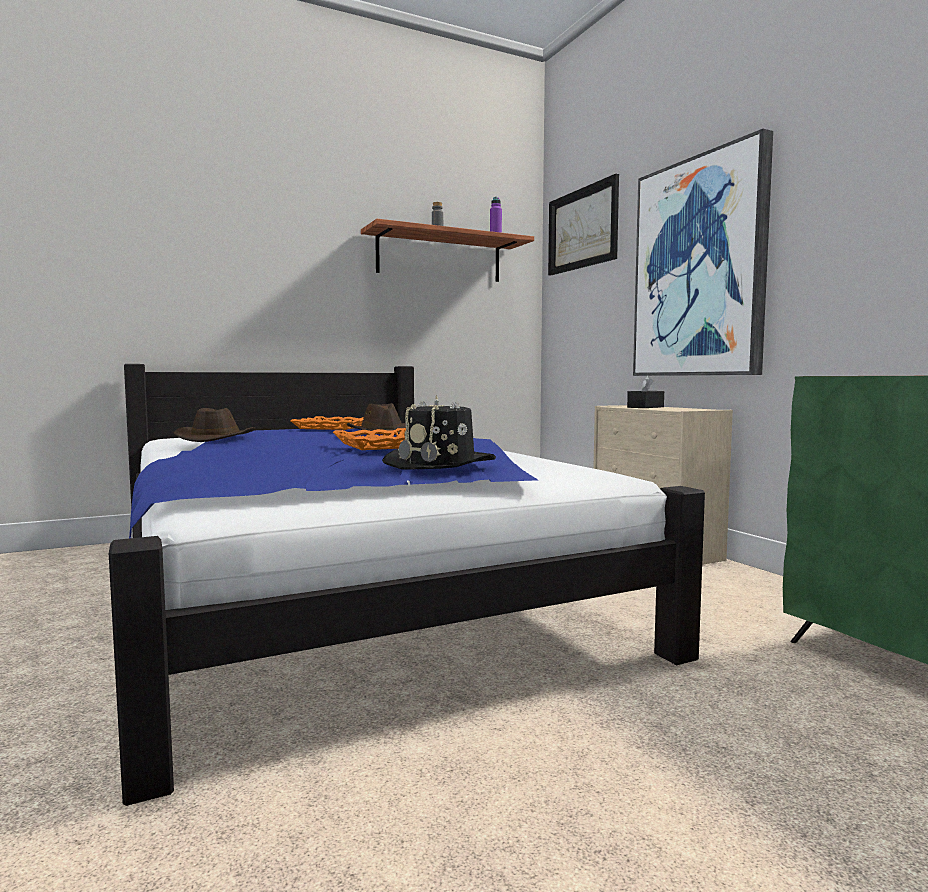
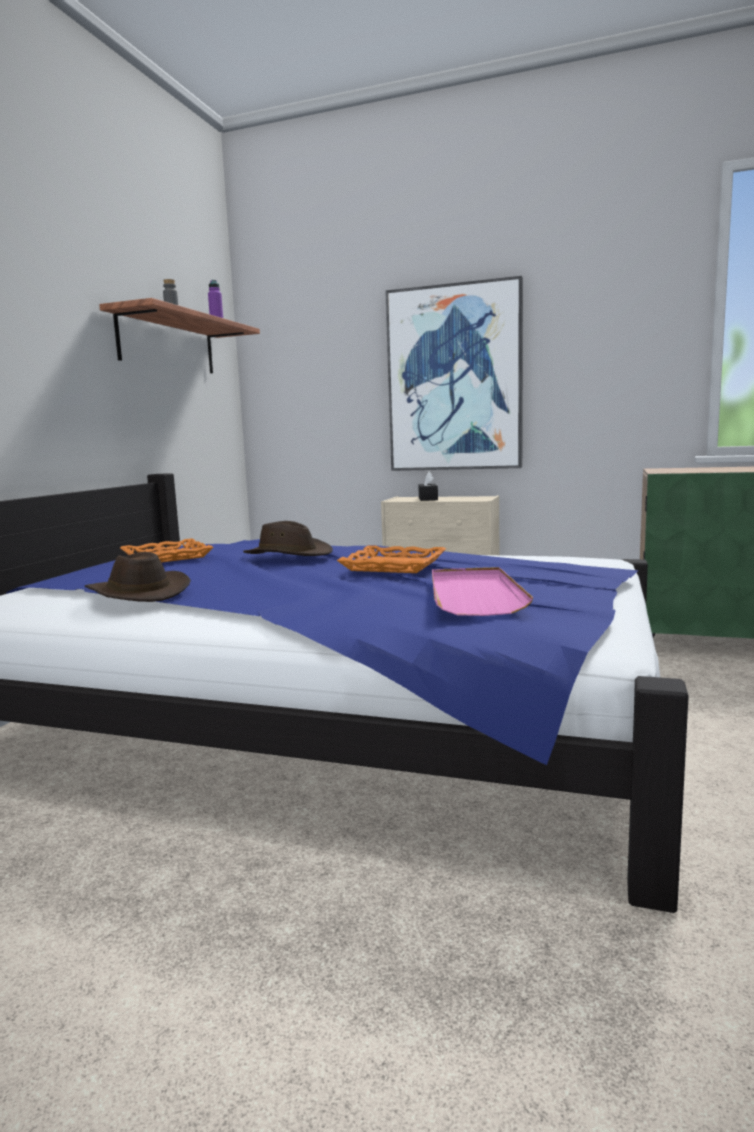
camera: 45 degrees left, 5 degrees up
black hat [382,395,496,469] -> none
picture [548,174,619,275] -> none
none -> pink tray [432,567,533,616]

